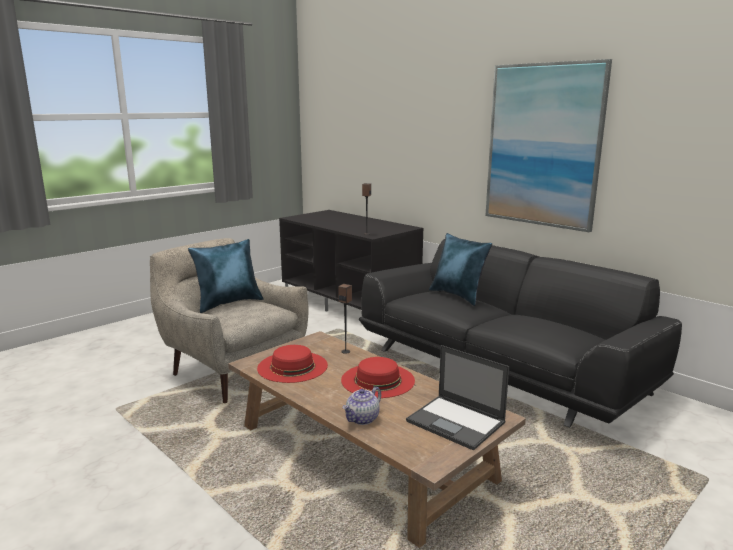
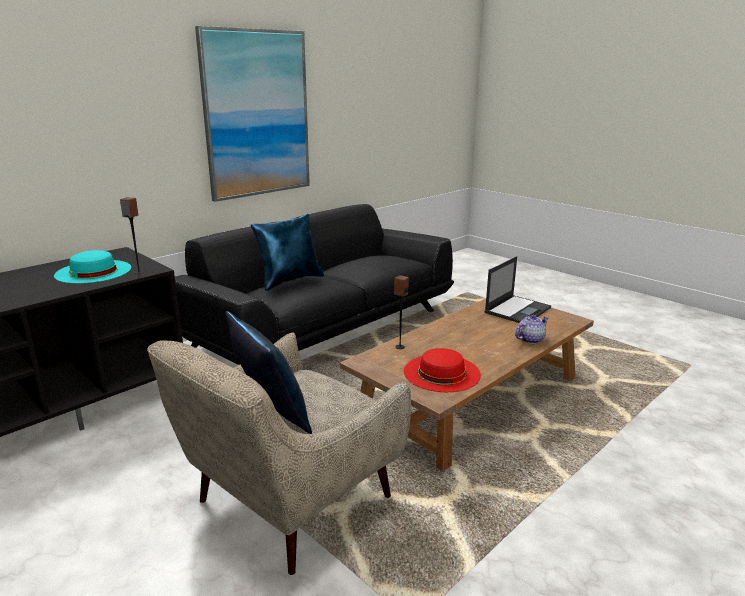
camera: 90 degrees left, 5 degrees up
red hat [341,357,415,398] -> none
teapot [343,387,381,425] -> teapot turned 75 degrees counterclockwise [515,315,549,344]
none -> turquoise hat [54,250,131,284]

